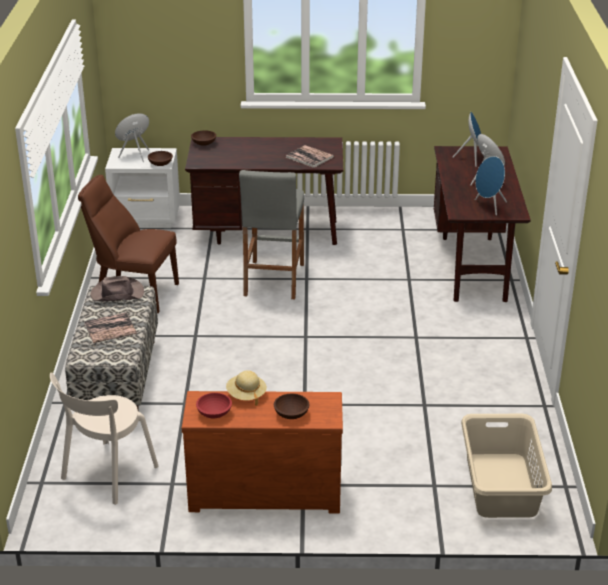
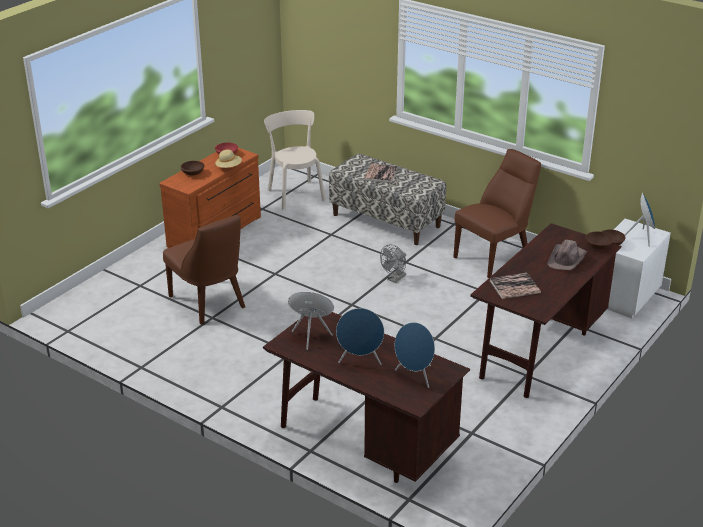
camera: 125 degrees right, 0 degrees up
brown hat [90,276,144,302] -> brown hat moved to [548,240,588,270]
grey stool [239,170,304,299] -> none
beige laundry basket [461,414,552,518] -> none
none -> brown chair [163,215,245,325]
none -> grey fan [380,244,406,283]

